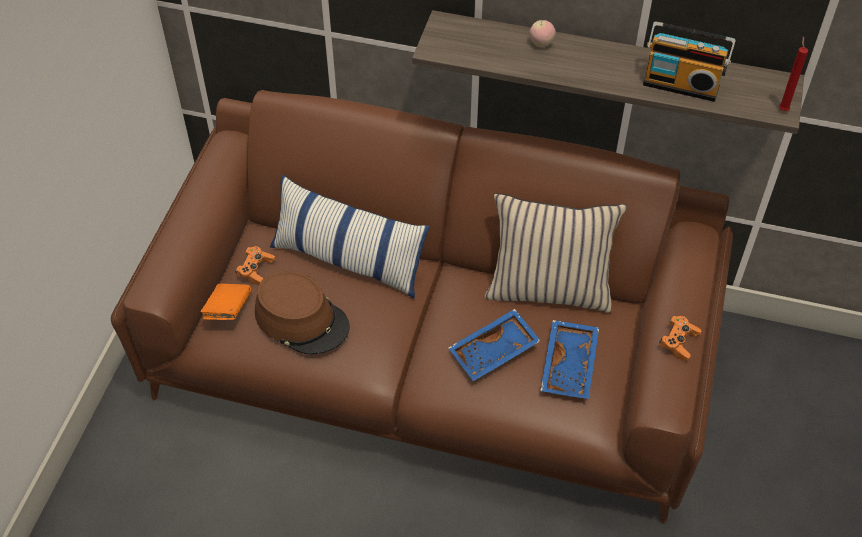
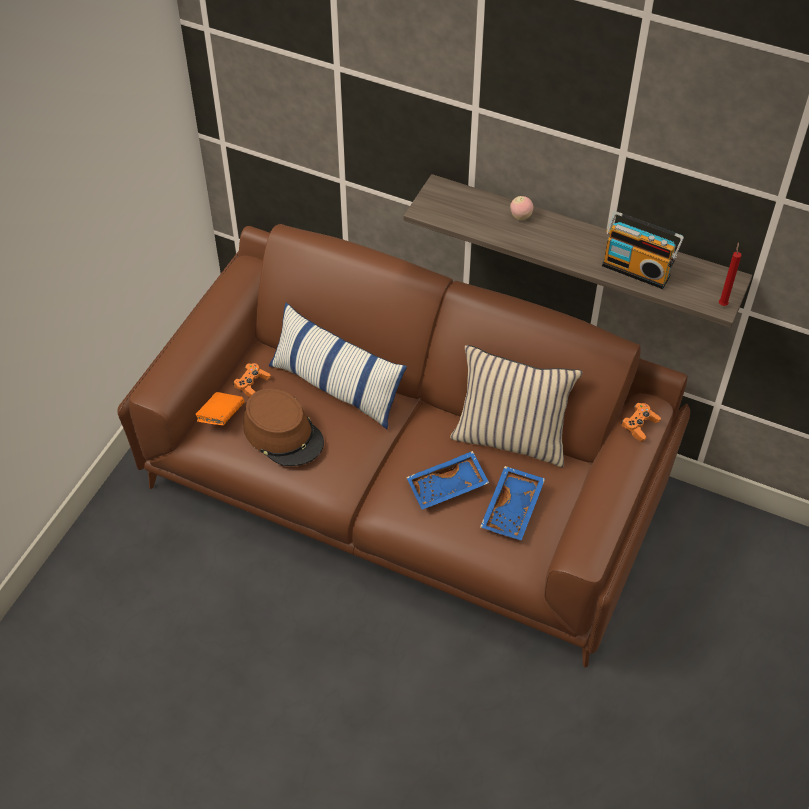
camera: 10 degrees right, 0 degrees up
orange game controller [659,316,702,361] -> orange game controller moved to [621,403,661,441]

